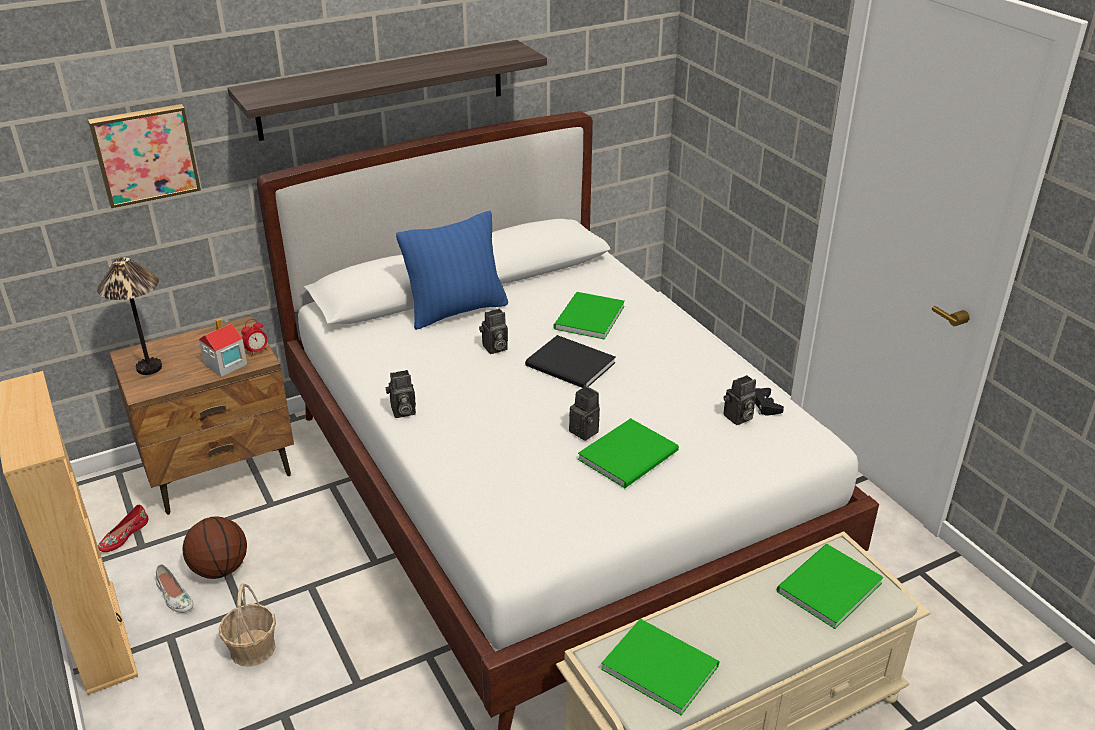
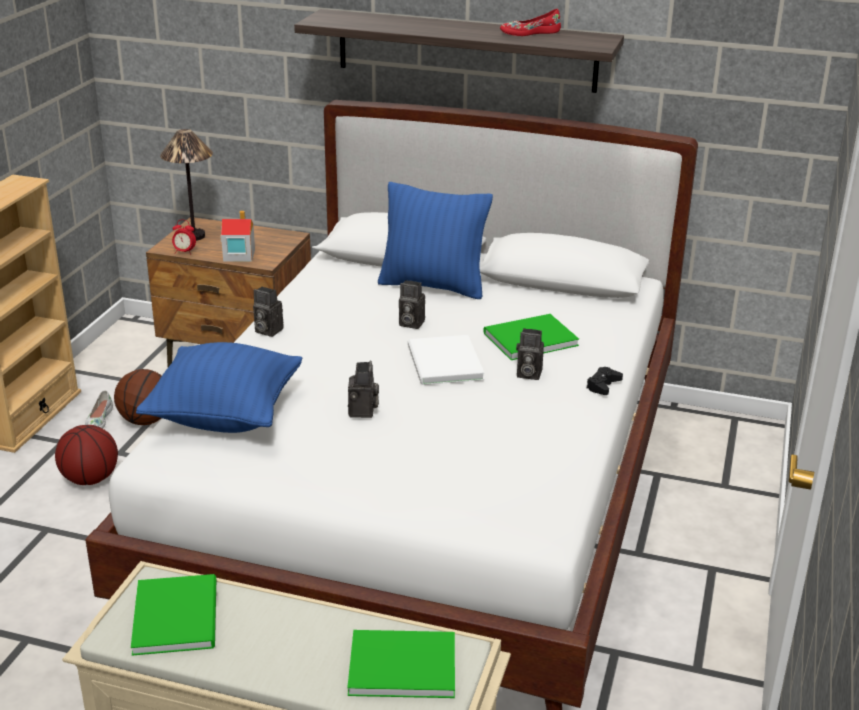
camera: 45 degrees right, 5 degrees down
picture [88,104,201,208] -> none
red shoe [98,505,148,552] -> red shoe moved to [500,9,561,36]
basket [219,584,276,667] -> basketball [55,425,118,485]
alarm clock [241,319,268,354] -> alarm clock moved to [172,220,196,255]
black book [525,335,616,388] -> white book [408,335,484,385]
green book [578,418,679,488] -> none
camera [724,375,756,425] -> camera moved to [516,328,544,380]
black game controller [755,388,784,416] -> black game controller moved to [586,367,623,395]
none -> blue pillow [136,342,302,433]

